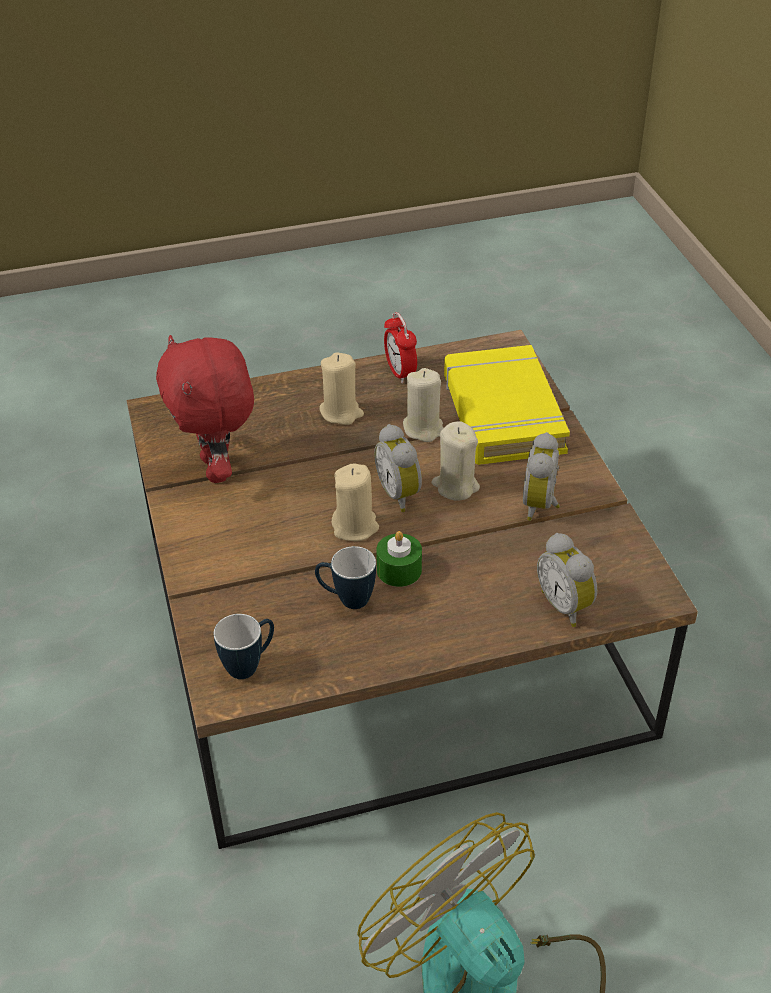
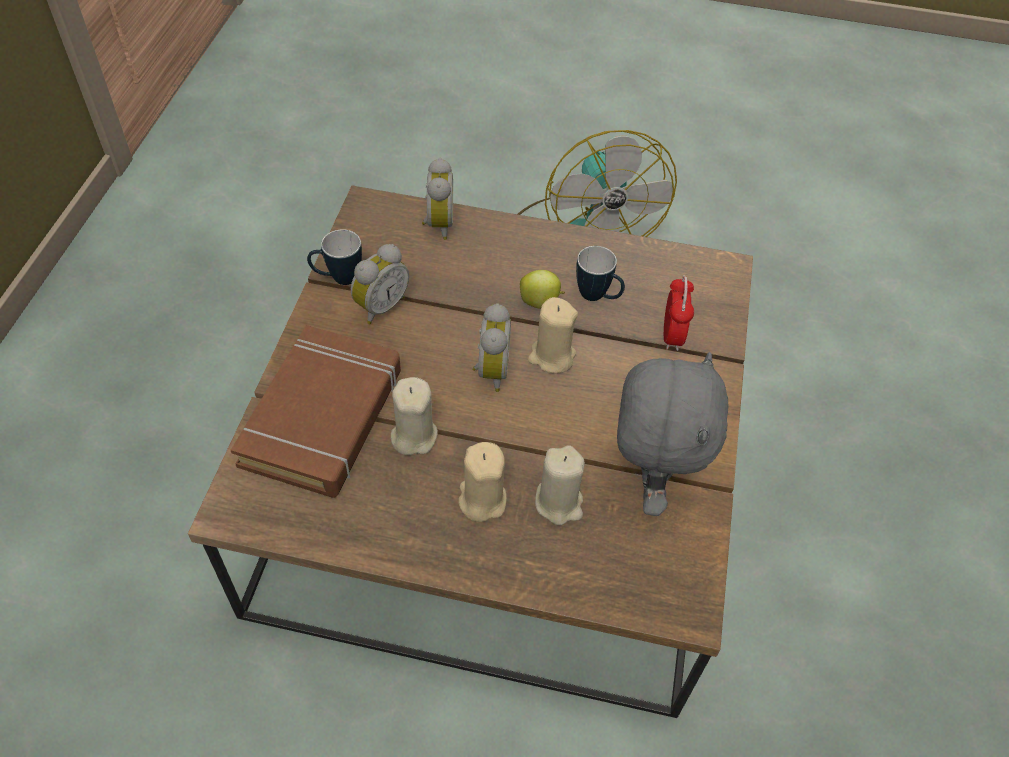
camera: 155 degrees left, 10 degrees up
red plush toy [156,335,254,483] -> grey plush toy [617,352,728,516]
mug [214,614,274,679] -> mug moved to [307,229,362,285]
green candle [376,531,422,587] -> apple [520,270,565,309]
alarm clock [384,312,417,383] -> alarm clock moved to [664,275,694,351]
beige candle [432,421,480,500] -> beige candle moved to [535,445,585,525]
yellow book [444,345,570,465] -> brown book [231,325,401,498]

